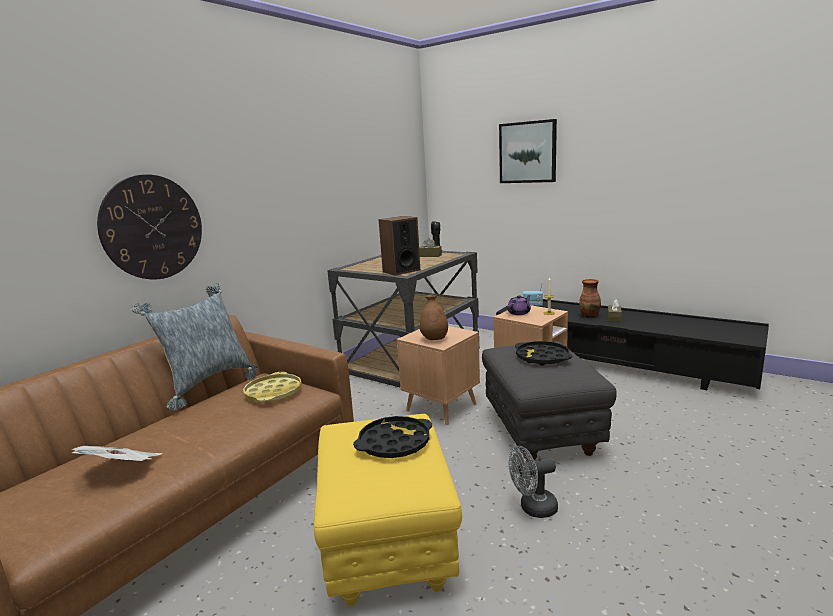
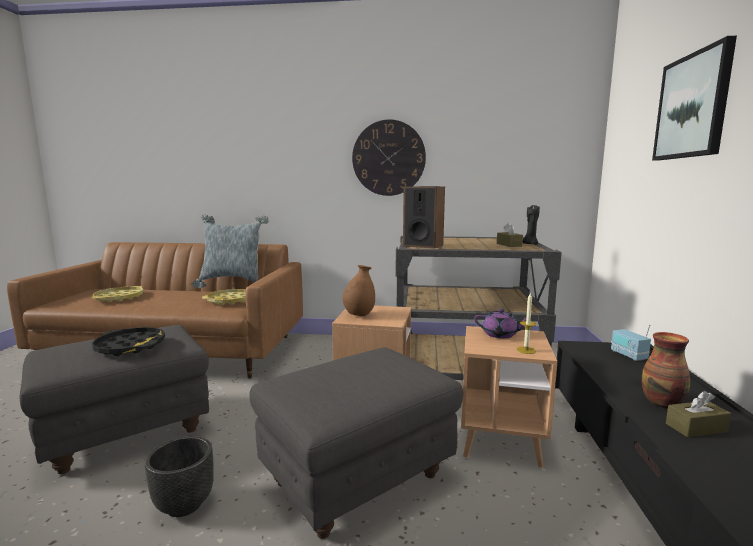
camera: 60 degrees right, 5 degrees down
newspaper [72,446,163,461] -> yellow tray [92,286,144,302]
wall clock [97,174,202,280] -> wall clock moved to [352,119,426,196]
yellow ottoman [314,414,462,606] -> grey ottoman [20,325,209,474]
grey fan [509,446,558,518] -> black planter [145,436,214,517]
black tray [515,341,572,366] -> none

